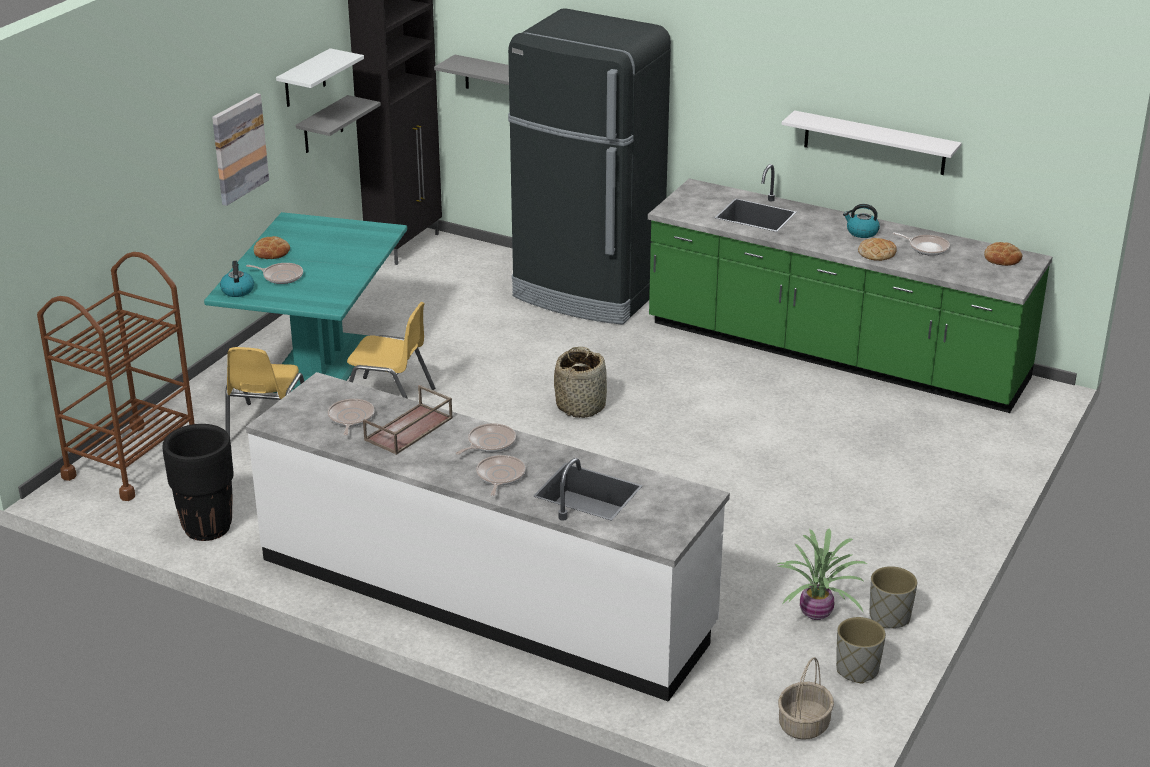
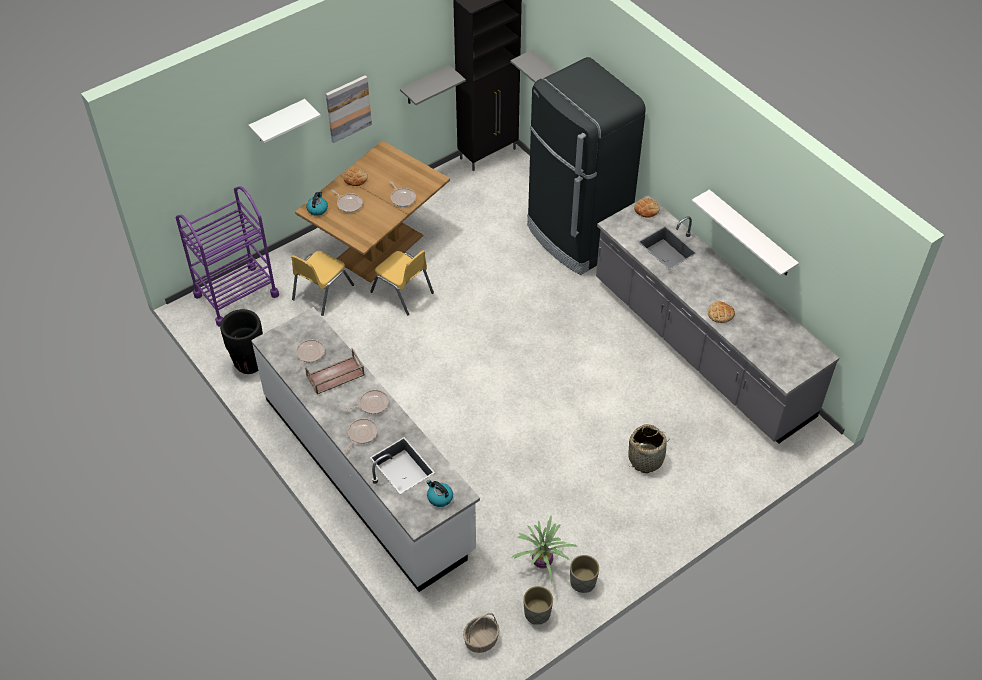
camera: 25 degrees right, 20 degrees up
brown cart [37,252,195,501] -> purple cart [176,186,279,327]
turquoise dining table [204,212,407,393] -> brown dining table [295,141,450,283]
white shelf [276,48,364,107] -> white shelf moved to [249,99,321,143]
basket [554,347,607,418] -> basket moved to [629,424,667,473]
green counter [648,164,1053,413] -> grey counter [596,195,839,444]
kettle [843,204,880,238] -> kettle moved to [427,480,453,507]
frying pan [893,232,950,256] -> frying pan moved to [390,181,416,207]
bread [984,242,1023,266] -> bread moved to [634,198,660,218]

